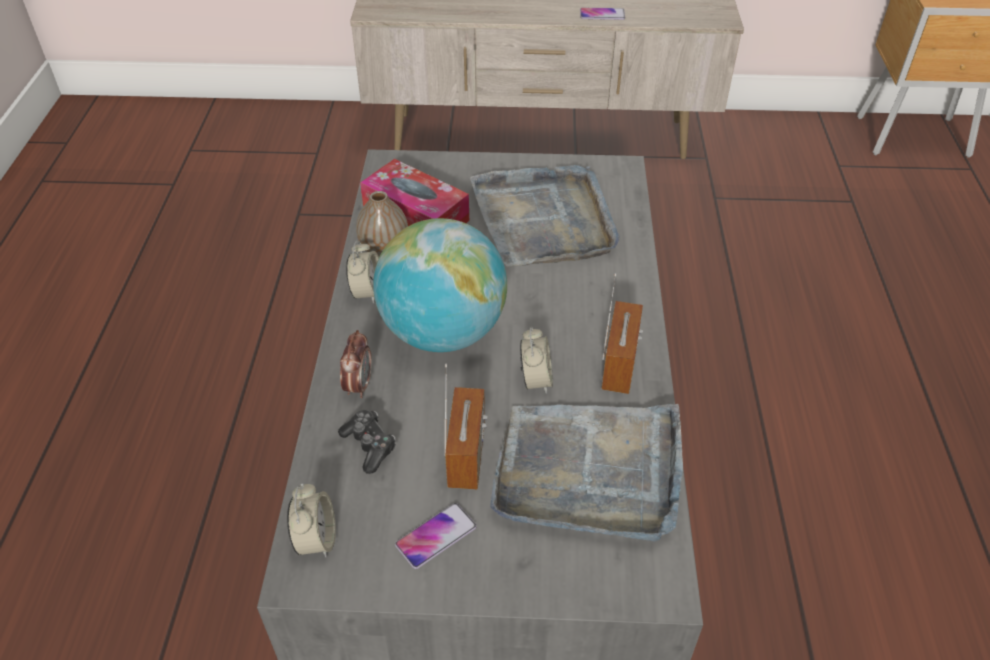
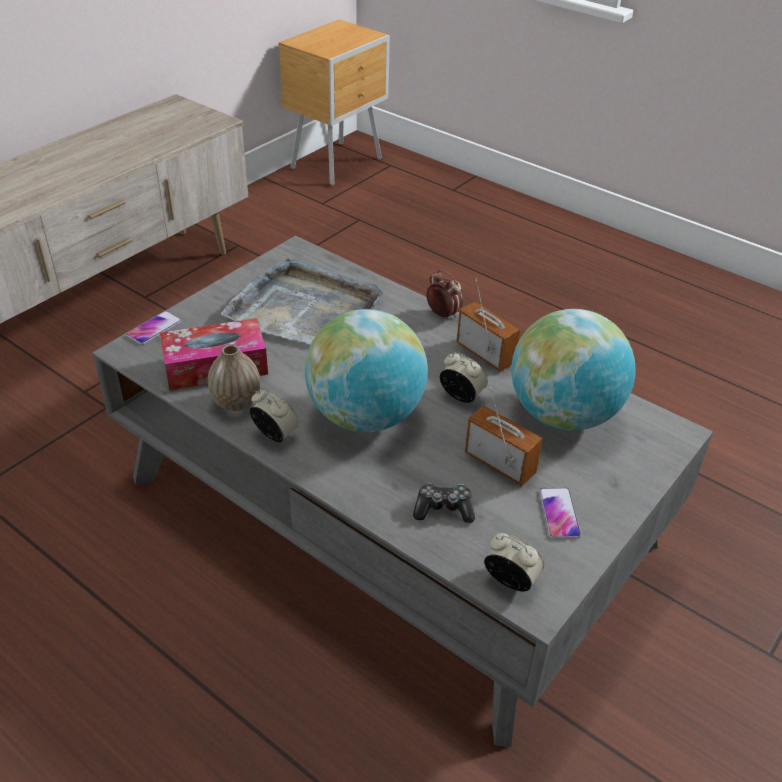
camera: 55 degrees left, 5 degrees down
alarm clock [340,330,372,398] -> alarm clock moved to [426,269,463,321]
grey tray [490,404,683,541] -> globe [511,309,636,431]
phone [580,8,625,20] -> phone moved to [126,311,182,345]

